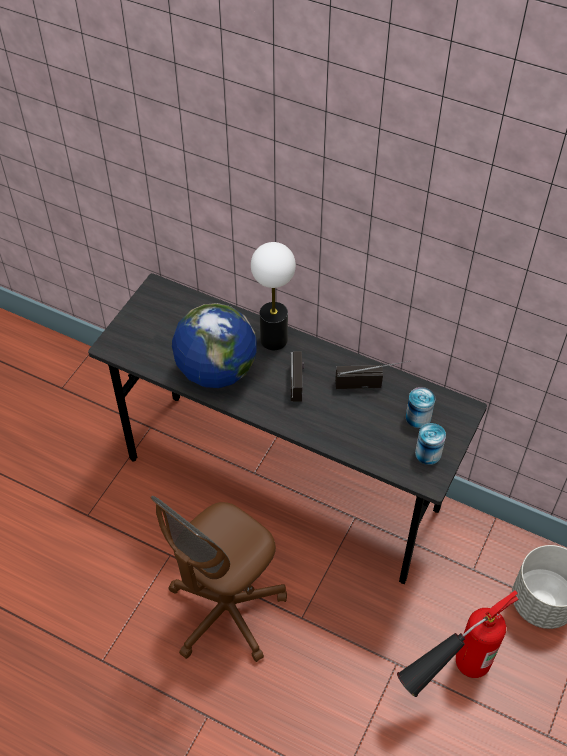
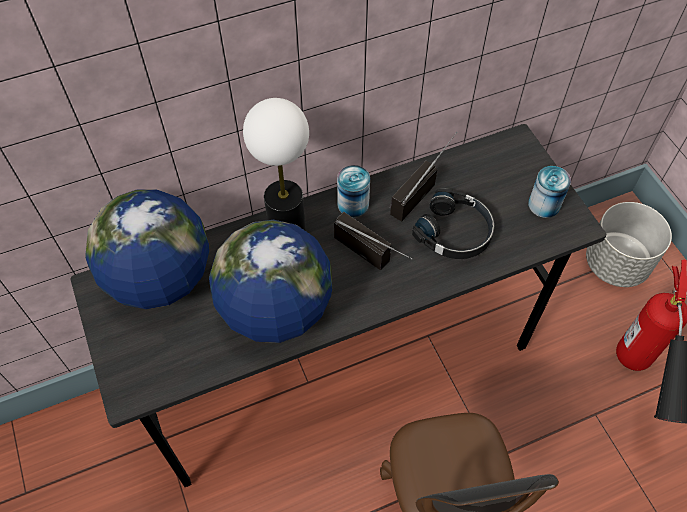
camera: 50 degrees left, 5 degrees up
can [406,387,435,428] -> can moved to [337,165,370,217]
none -> globe [85,189,209,309]
none -> black headphones [412,189,495,259]

